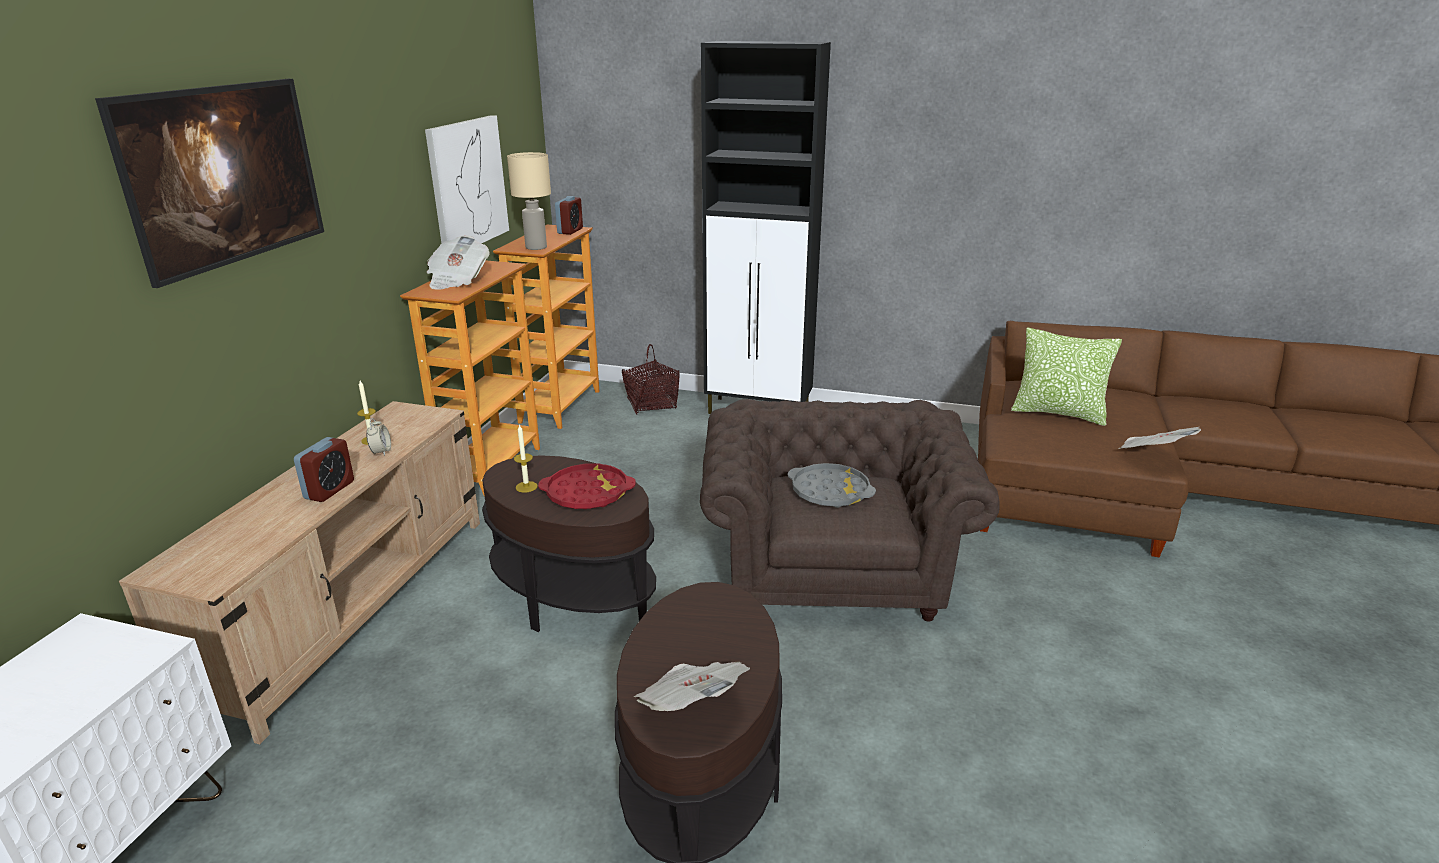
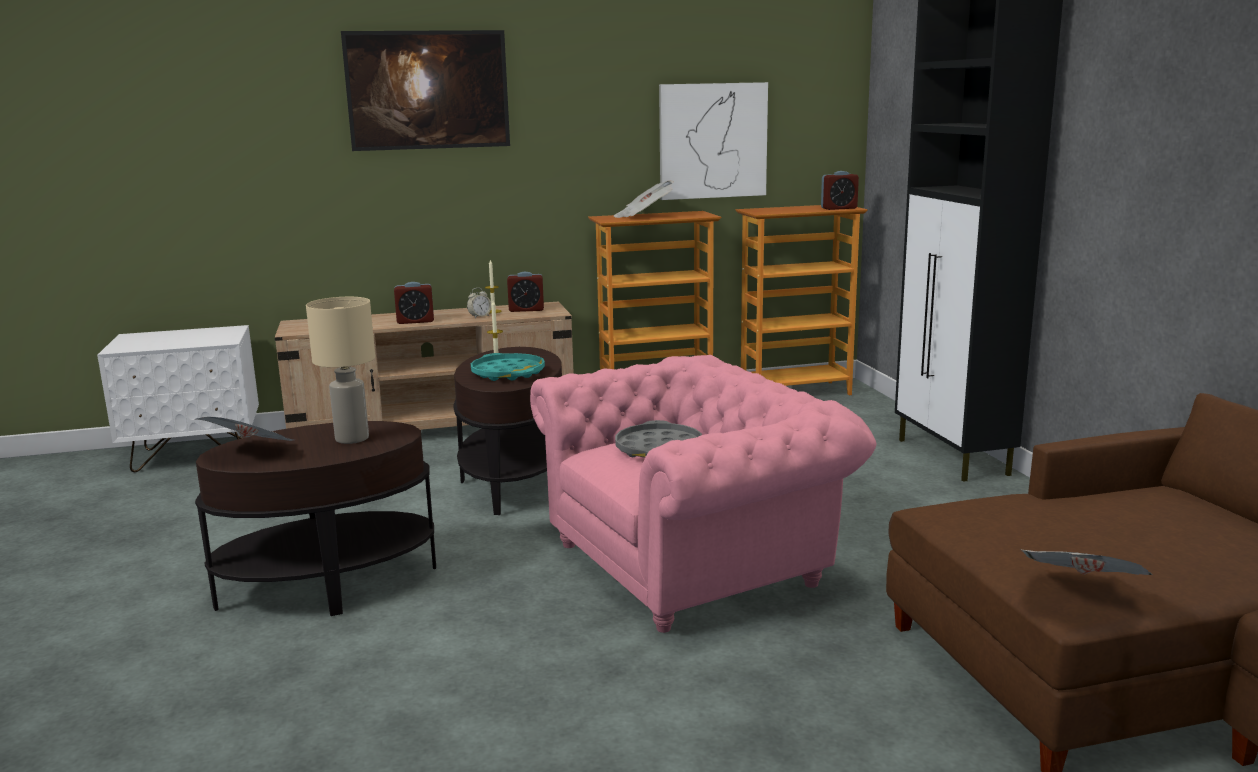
camera: 60 degrees right, 10 degrees down
beige table lamp [507,152,551,250] -> beige table lamp moved to [306,297,375,444]
red tray [538,463,636,509] -> turquoise tray [471,353,545,381]
basket [622,344,680,415] -> none
brown armchair [700,399,1000,621] -> pink armchair [530,355,877,633]
pillow [1011,328,1122,426] -> none
none -> alarm clock [507,272,544,312]

